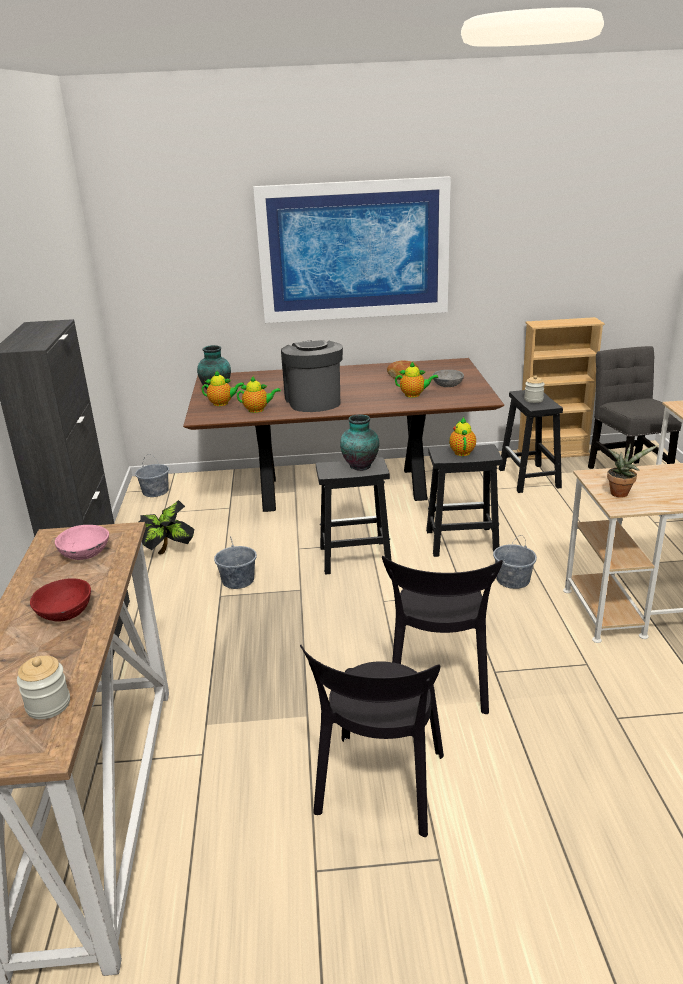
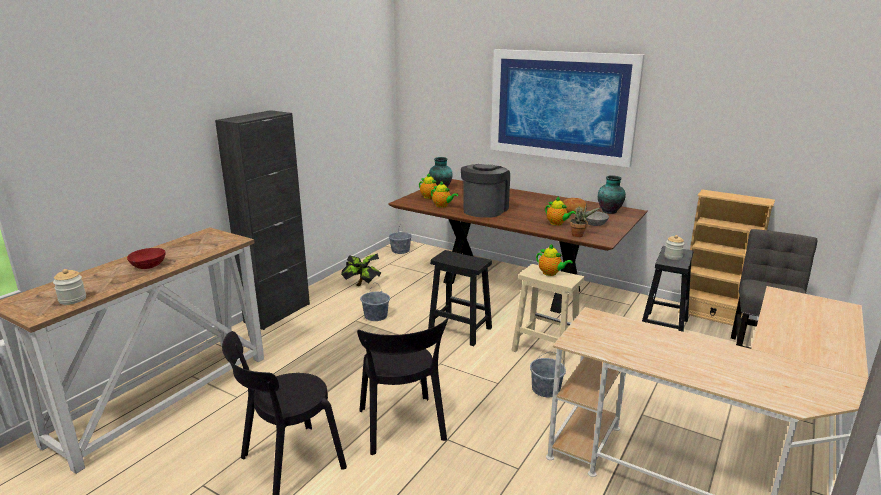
camera: 35 degrees right, 5 degrees down
pink bowl [55,525,109,560] -> none
vase [340,415,379,471] -> vase moved to [598,175,626,214]
black chair [382,556,503,714] -> black chair turned 60 degrees counterclockwise [357,317,448,455]
black stool [426,444,503,557] -> beige stool [511,264,584,365]
teapot [449,417,476,456] -> teapot turned 90 degrees clockwise [536,244,573,276]
potted plant [607,444,658,497] -> potted plant moved to [570,204,600,237]

